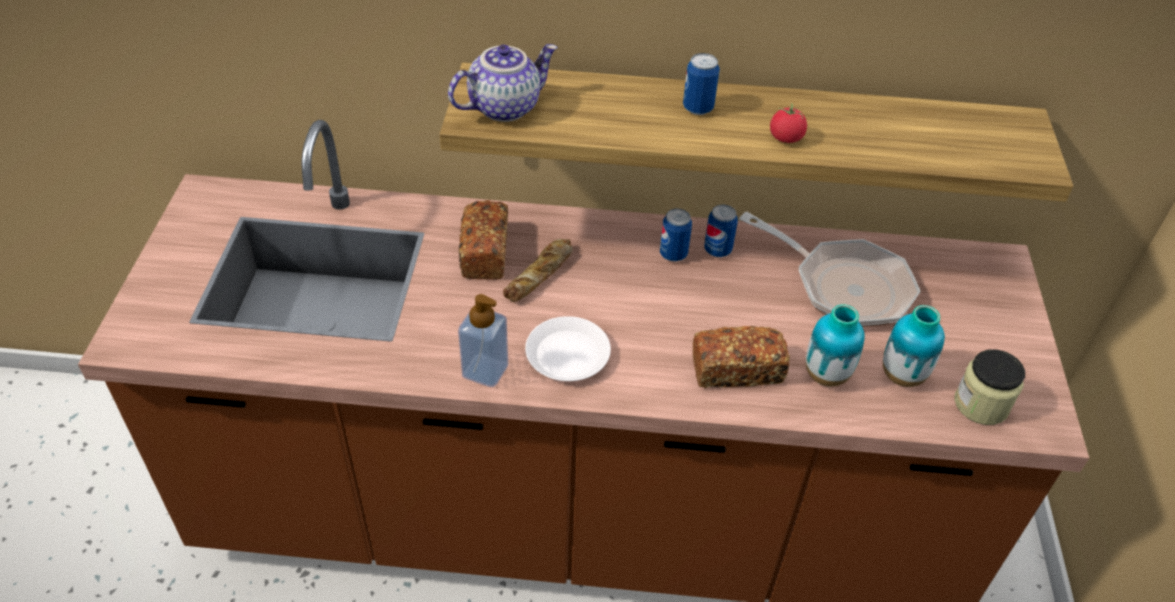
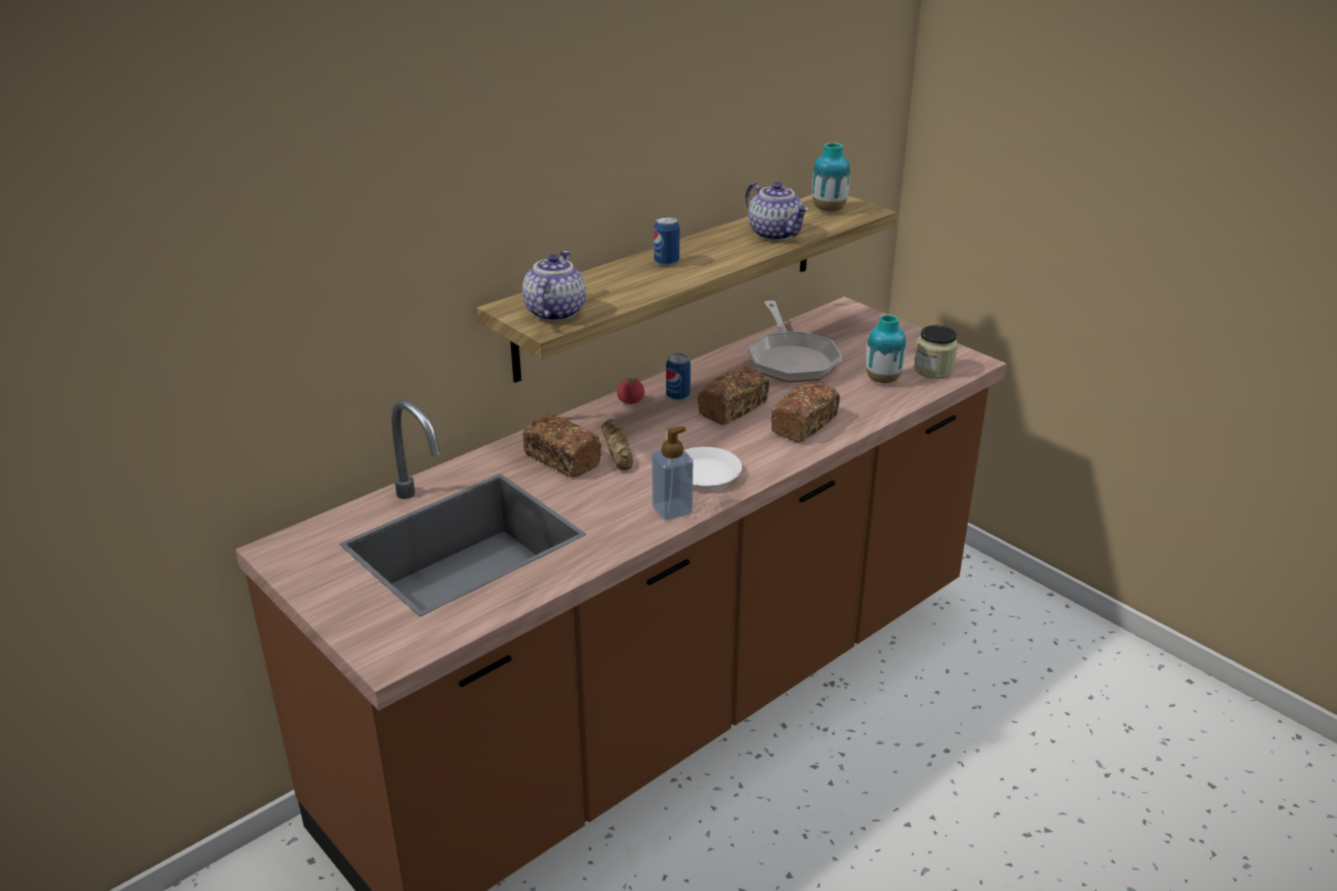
camera: 45 degrees left, 15 degrees down
can [704,204,738,257] -> none
frying pan [739,212,921,327] -> frying pan turned 90 degrees clockwise [748,300,842,382]
tomato [770,103,807,143] -> tomato moved to [617,375,645,404]
vase [806,304,865,387] -> vase moved to [812,142,850,211]
none -> bread [698,367,769,425]
none -> teapot [746,182,809,241]

